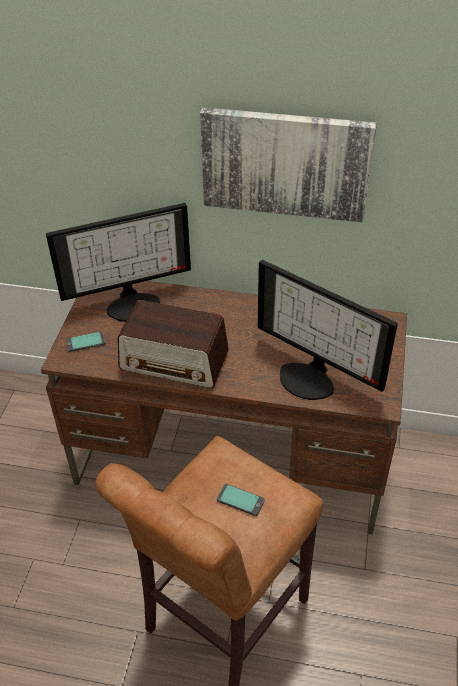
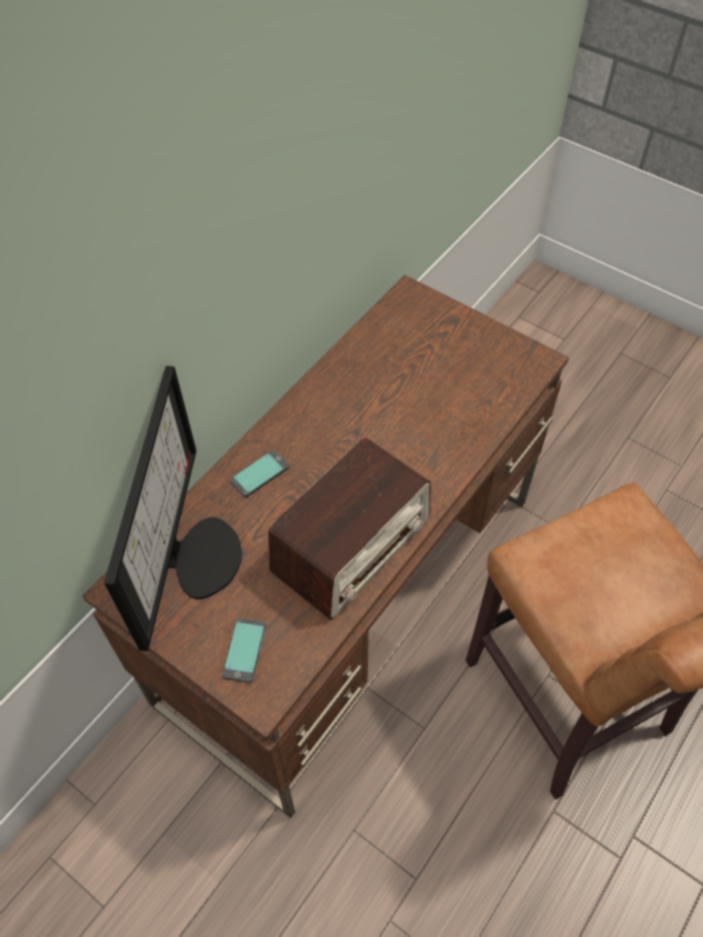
camera: 65 degrees left, 10 degrees up
picture [200,107,377,222] -> none
phone [217,484,265,516] -> phone moved to [230,450,290,497]
monitor [258,260,398,400] -> none

